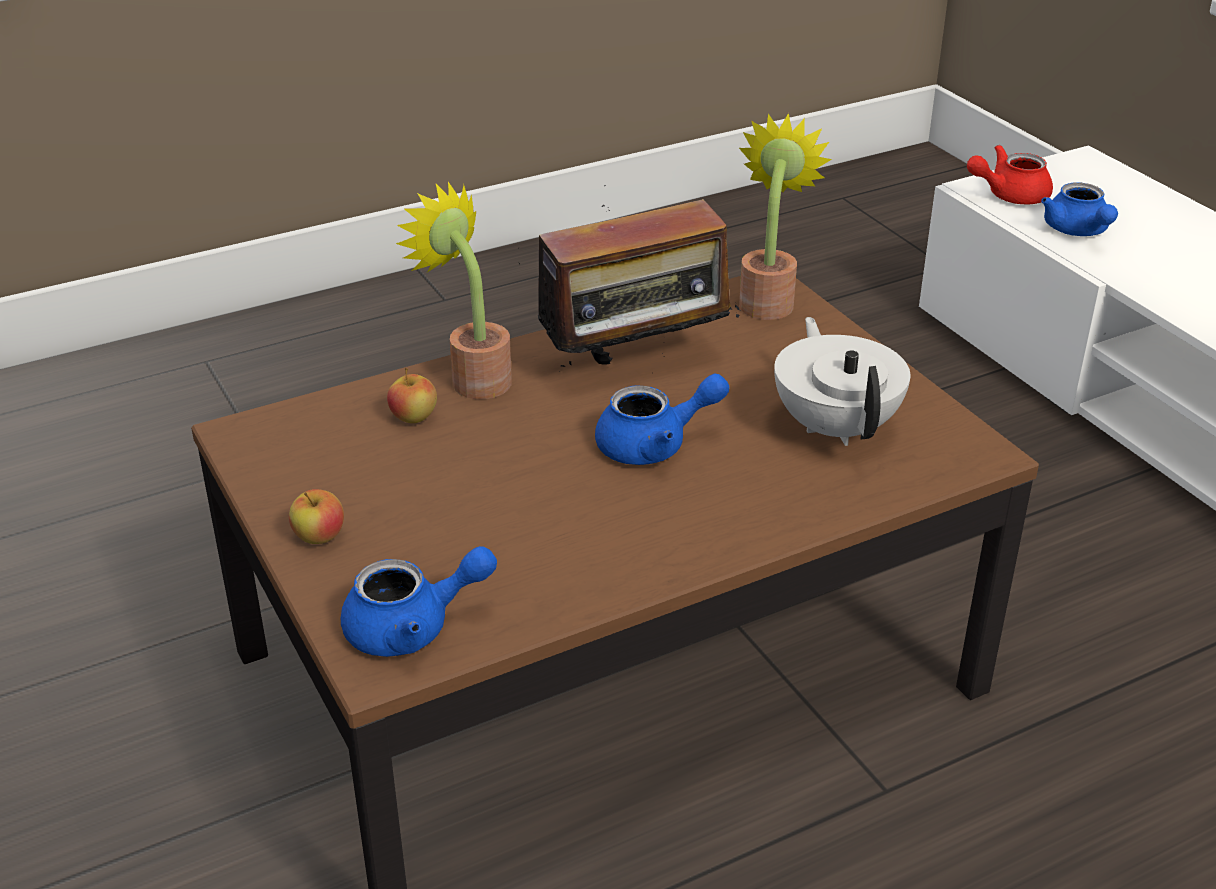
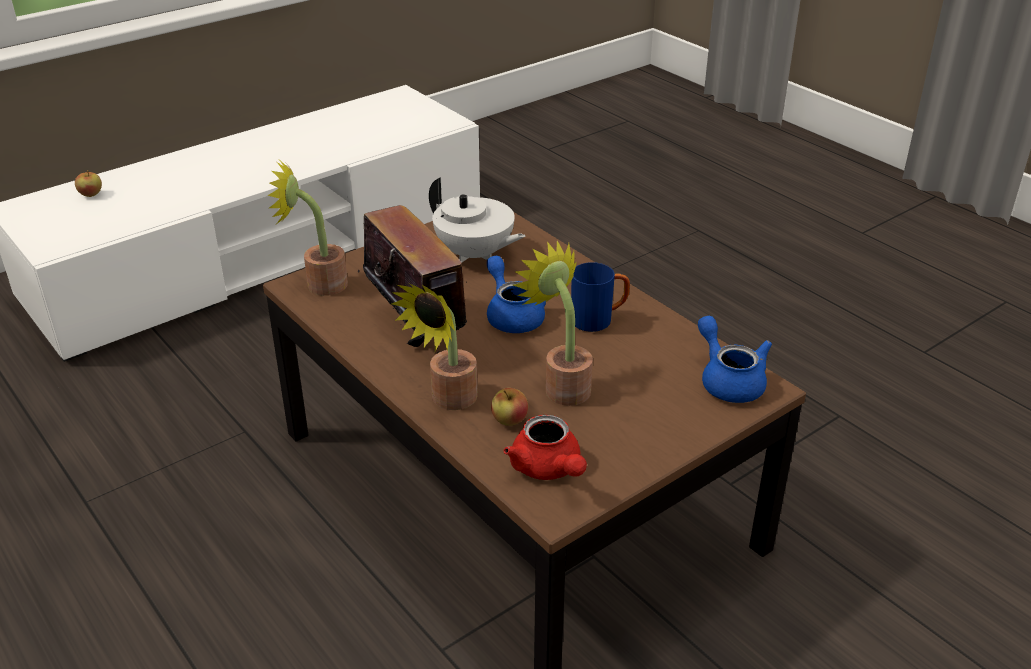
camera: 100 degrees left, 0 degrees up
apple [289,489,344,544] -> apple moved to [75,170,102,197]
white teapot [774,317,910,446] -> white teapot turned 120 degrees counterclockwise [429,177,525,263]
red teapot [967,145,1053,205] -> red teapot moved to [504,415,587,480]
blue teapot [1041,182,1118,236] -> none
none -> potted plant [514,241,593,406]
none -> blue mug [571,262,630,332]

